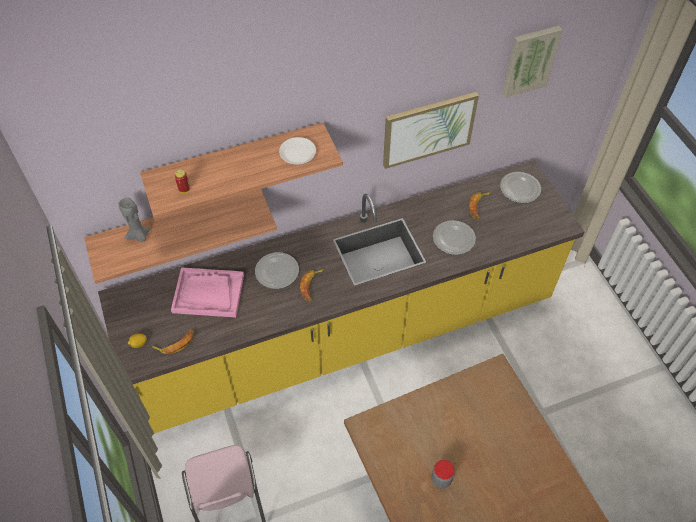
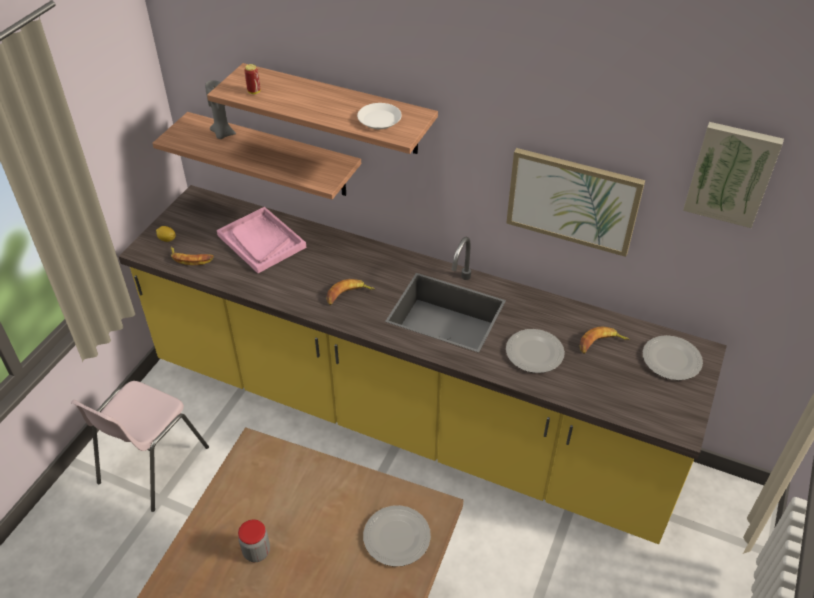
camera: 45 degrees right, 10 degrees down
plate [255,252,299,289] -> plate moved to [363,505,431,567]

